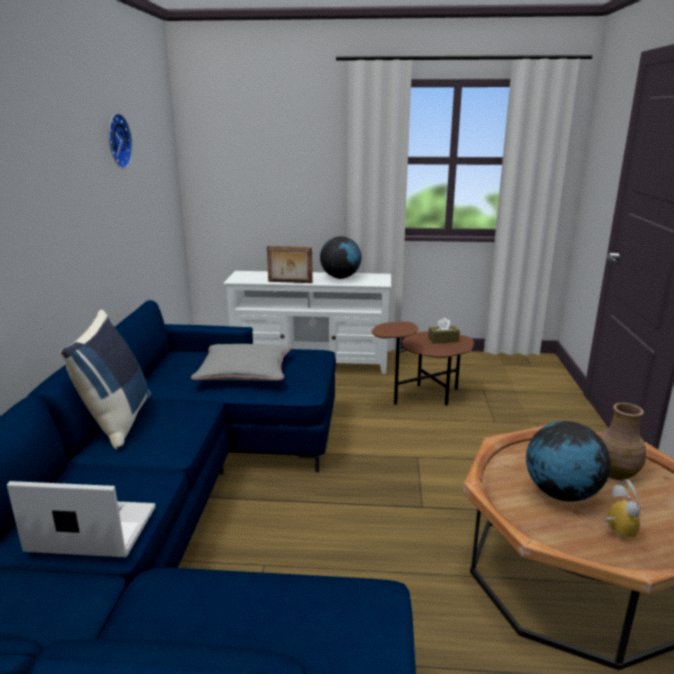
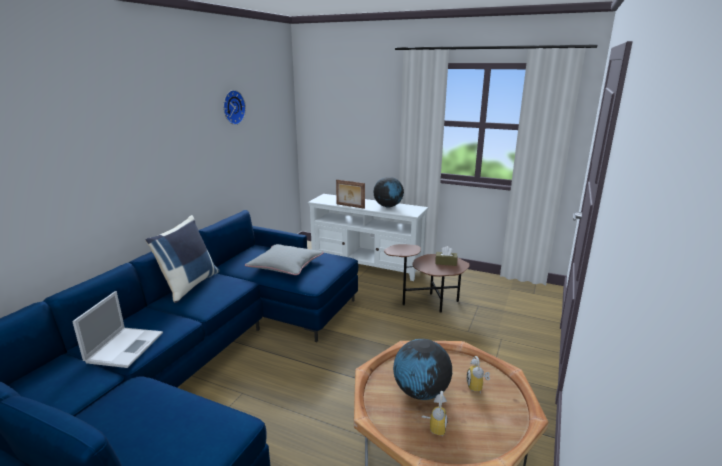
camera: 20 degrees right, 0 degrees up
laptop [7,481,156,557] -> laptop turned 75 degrees clockwise [72,291,163,368]
brown vase [599,403,646,480] -> alarm clock [467,356,490,394]

